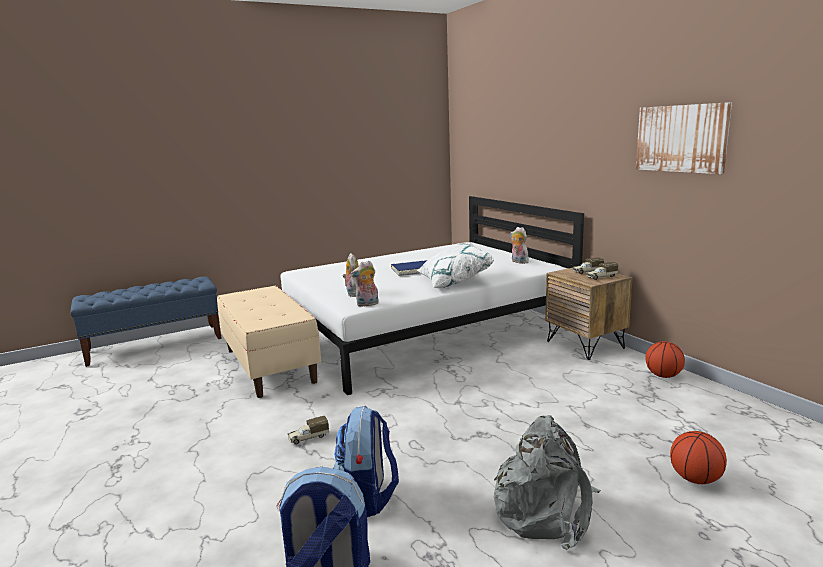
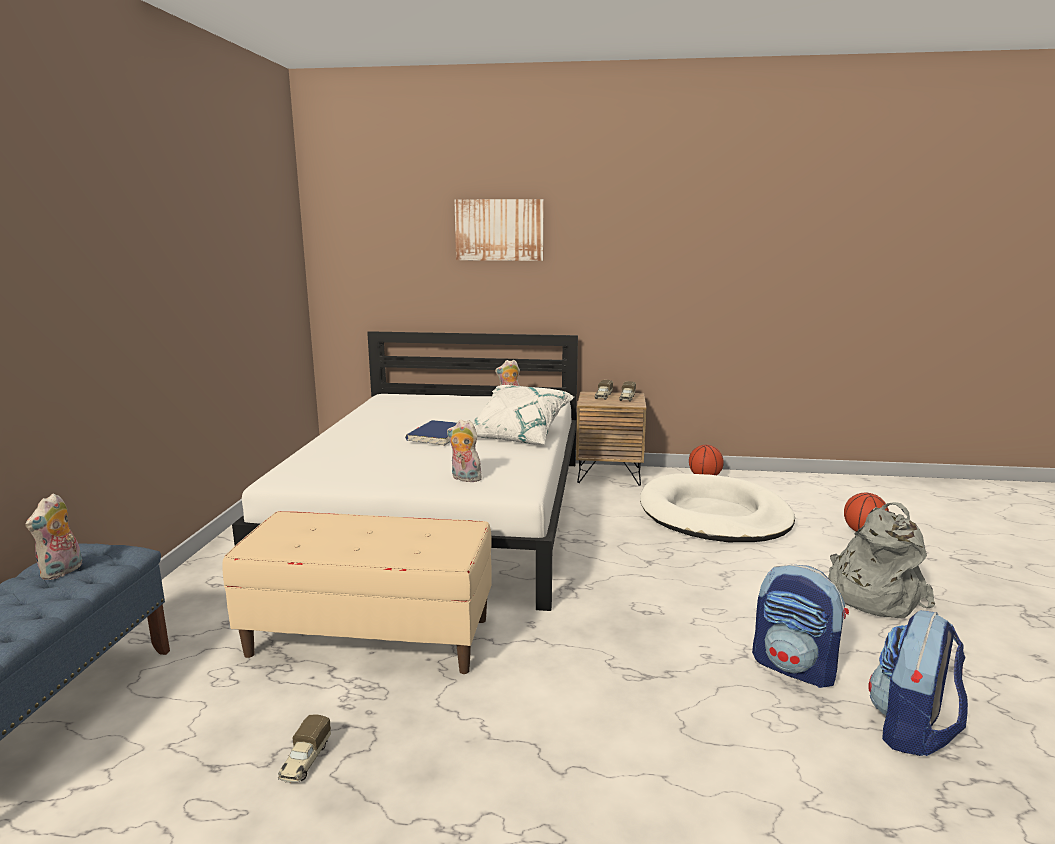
camera: 55 degrees left, 0 degrees up
toy truck [288,416,329,444] -> toy truck moved to [278,715,331,783]
plush toy [351,260,379,307] -> plush toy moved to [25,494,82,580]
picture [636,102,732,174] -> picture moved to [454,199,544,261]
none -> white dog bed [640,473,795,542]

